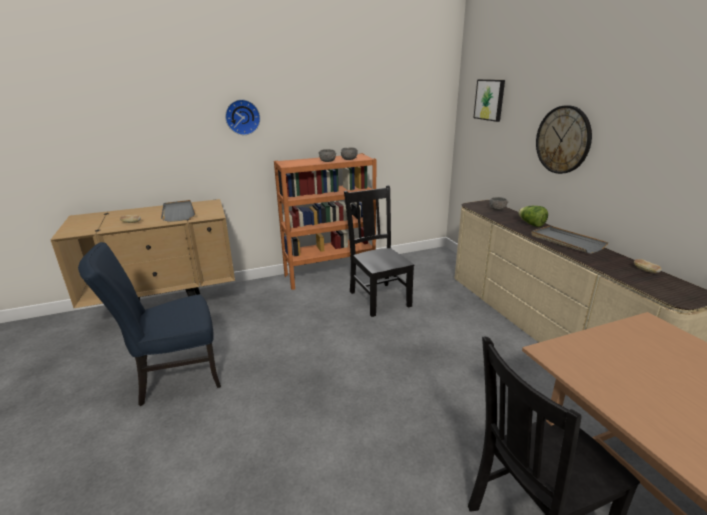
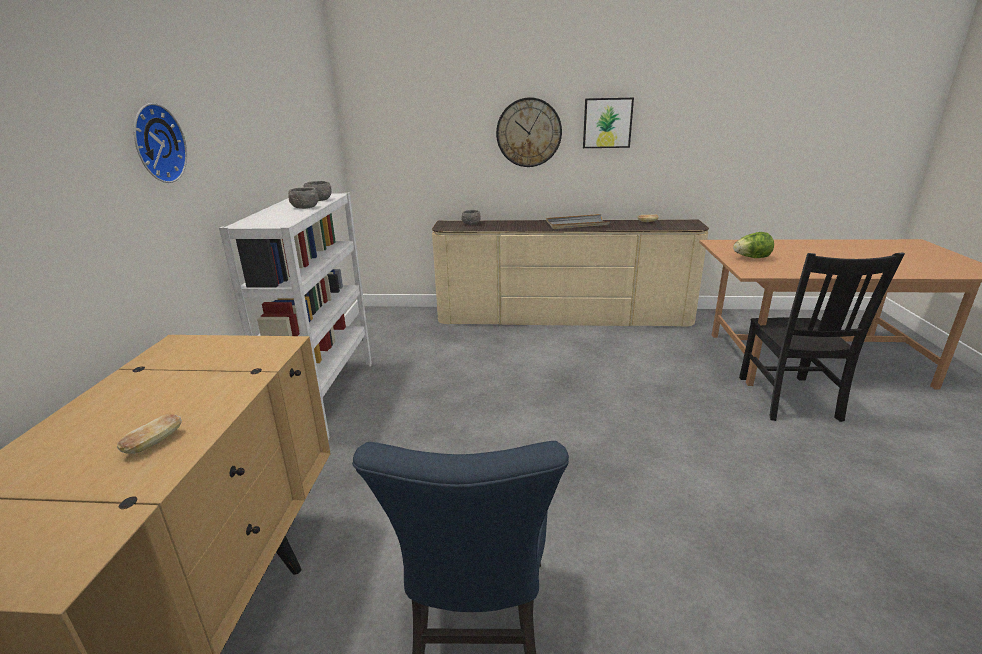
camera: 65 degrees left, 0 degrees up
grey tray [161,200,196,222] -> none
orange bookcase [274,153,377,290] -> white bookcase [219,193,372,439]
black chair [344,185,414,317] -> none
picture [474,79,505,122] -> picture moved to [583,97,634,148]
lettuce [518,206,548,227] -> lettuce moved to [733,232,774,258]

